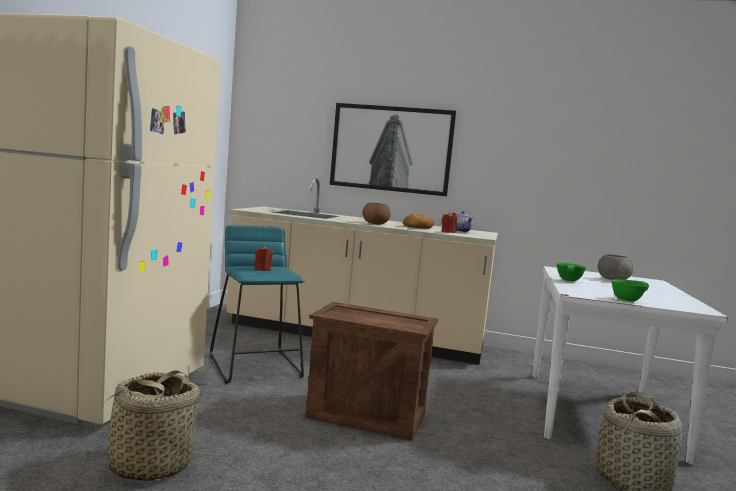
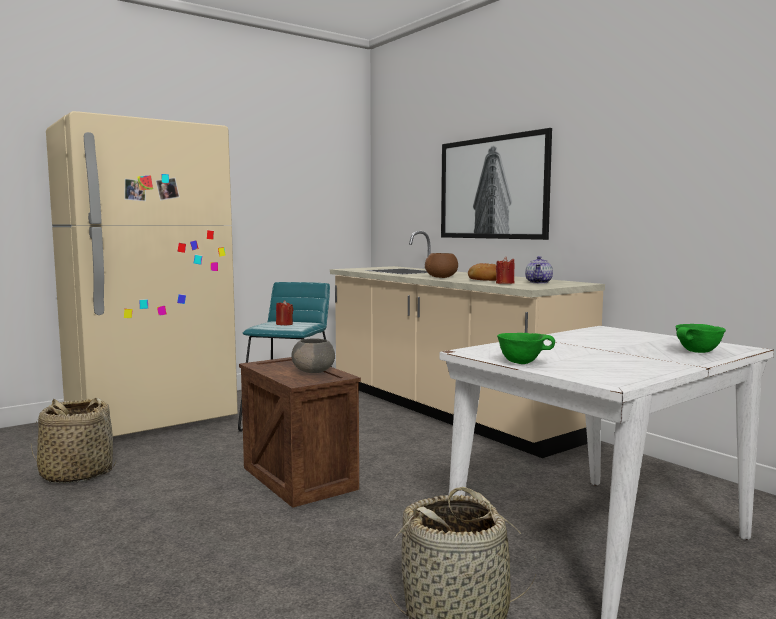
camera: 40 degrees right, 0 degrees up
green bowl [556,262,587,281] -> green bowl moved to [676,324,726,353]
grey bowl [598,254,633,280] -> grey bowl moved to [291,339,335,373]

